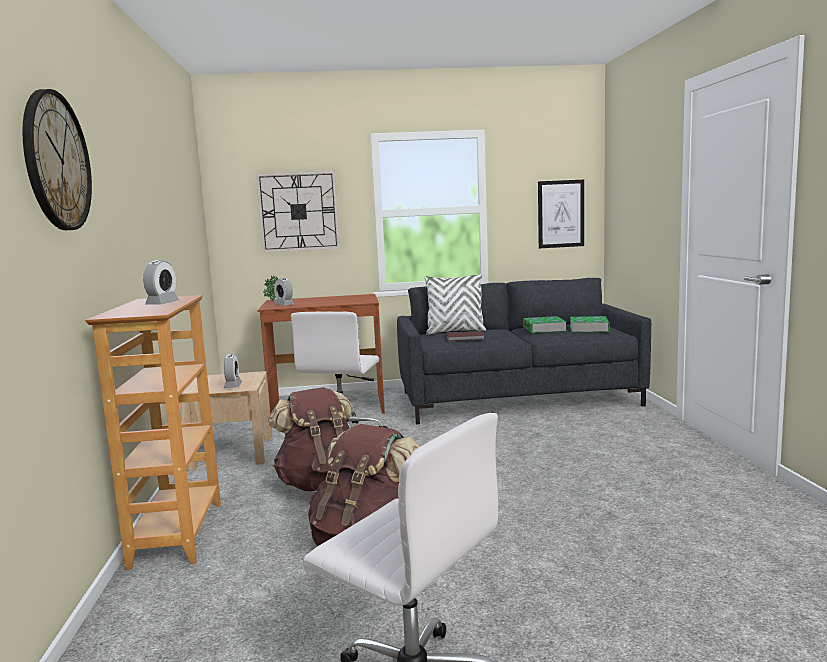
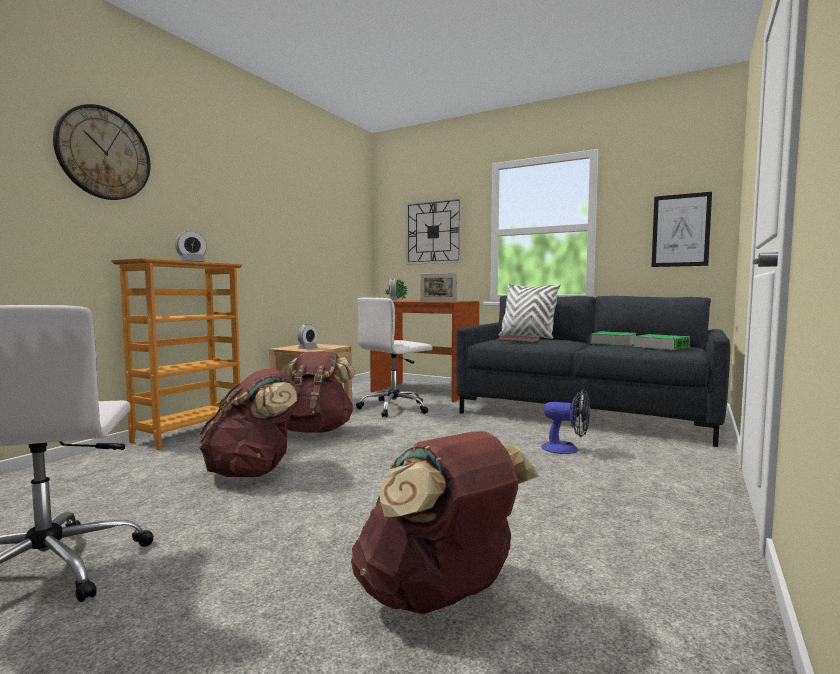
camera: 35 degrees right, 5 degrees down
none -> brown backpack [351,431,539,614]
none -> picture frame [420,273,457,301]
none -> fan [541,389,590,454]

